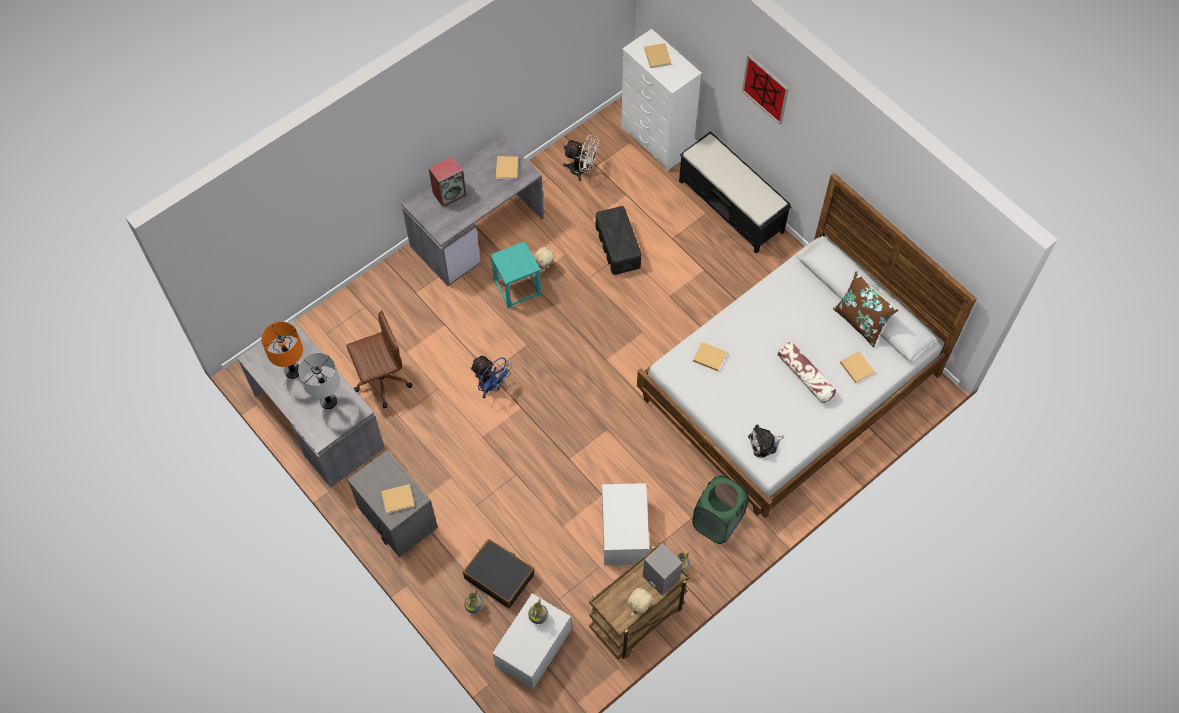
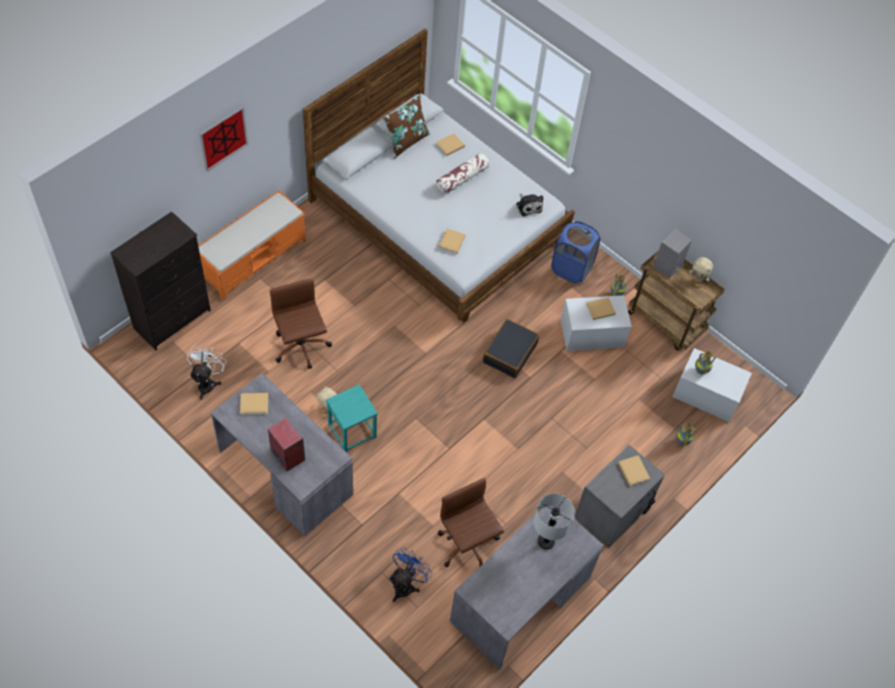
camera: 100 degrees left, 5 degrees down
orange table lamp [261,322,303,379] -> none
black suitcase [463,539,534,608] -> black suitcase moved to [483,319,539,378]
blue fan [470,356,512,398] -> blue fan moved to [389,547,432,602]
black storage box [596,206,641,275] -> brown office chair [270,278,332,369]
white dresser [621,29,702,171] -> black dresser [110,212,211,350]
beige book [644,43,671,68] -> beige book moved to [586,297,616,320]
black bench [679,131,791,254] -> orange bench [198,190,306,300]
green laundry basket [692,475,749,544] -> blue laundry basket [551,221,600,283]

